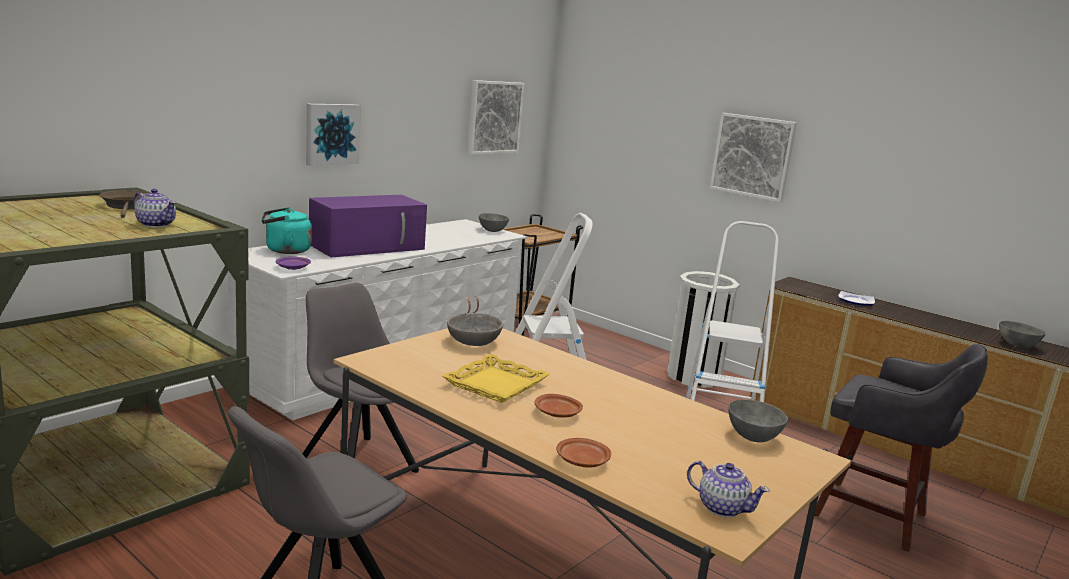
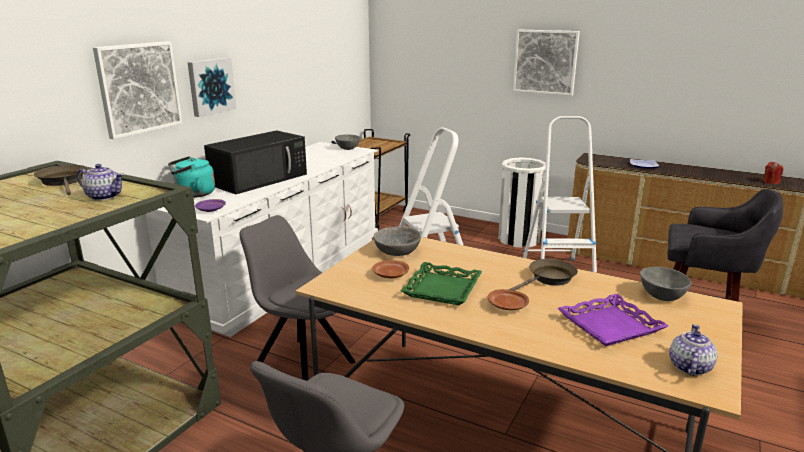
camera: 10 degrees left, 5 degrees up
purple microwave [309,195,427,257] -> black microwave [204,130,307,194]
yellow tray [442,354,549,403] -> green tray [401,262,482,305]
picture [468,80,525,155] -> picture moved to [93,41,183,139]
brown plate [556,438,611,468] -> brown plate moved to [372,260,409,278]
teapot [687,461,770,517] -> teapot turned 90 degrees counterclockwise [669,324,717,376]
grey bowl [999,321,1046,348] -> red candle [763,162,783,184]
none -> brown frying pan [509,259,578,291]
none -> purple tray [557,294,669,346]

